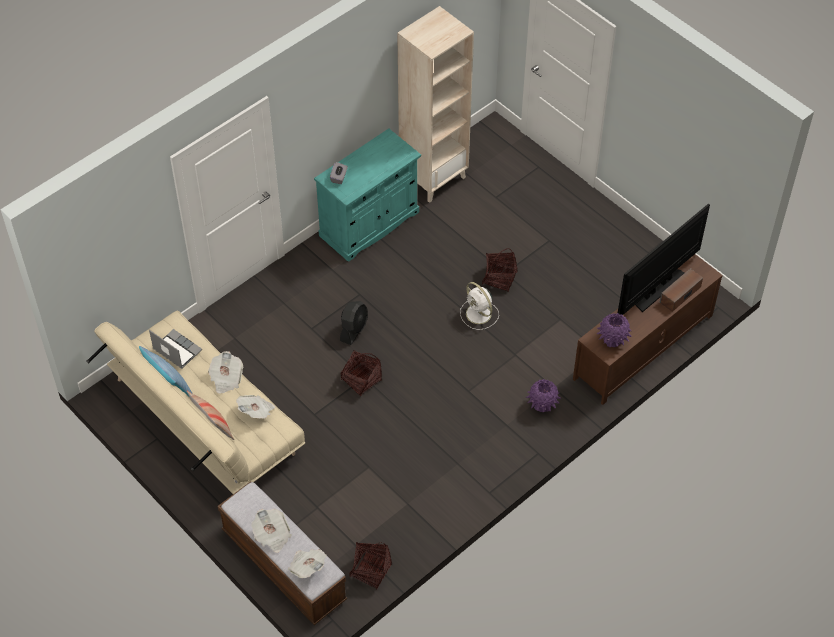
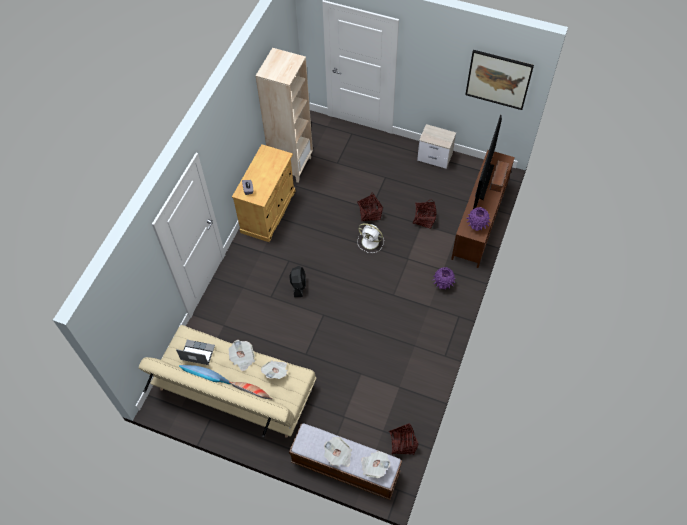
camera: 25 degrees left, 5 degrees up
turquoise cabinet [314,129,421,262] -> beige cabinet [232,144,296,242]
basket [341,350,382,396] -> basket moved to [413,200,437,229]
none -> nightstand [417,124,456,169]
none -> picture [465,50,534,110]

